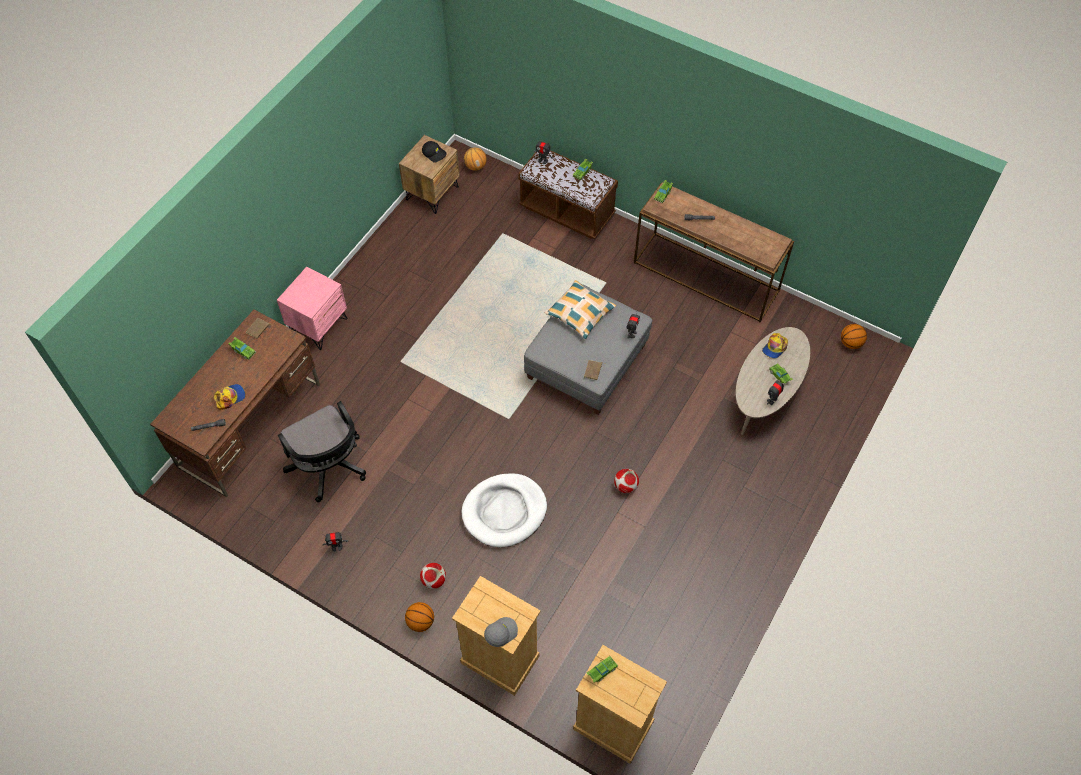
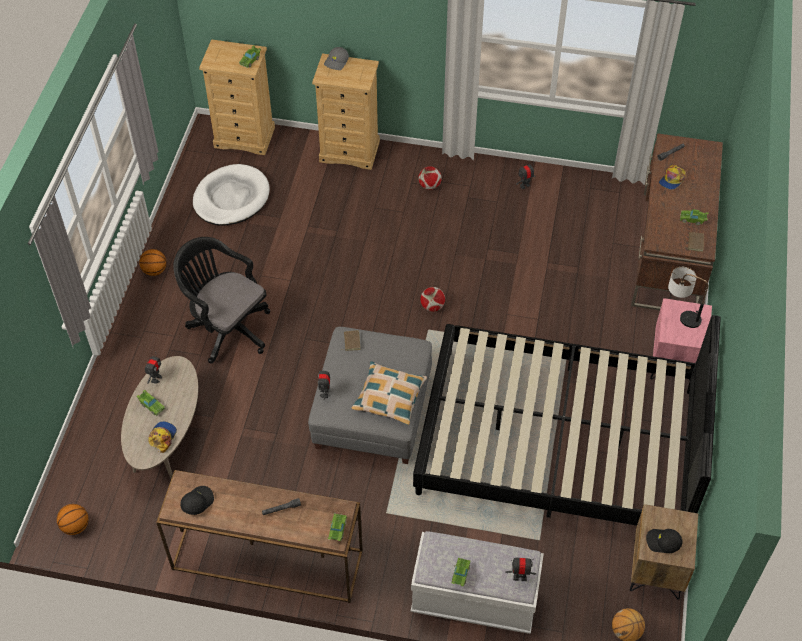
camera: 160 degrees right, 5 degrees down
black office chair [278,401,366,502] -> black office chair moved to [173,237,270,364]
basketball [405,602,434,632] -> basketball moved to [139,249,166,276]
white dog bed [462,473,547,547] -> white dog bed moved to [193,164,270,226]
brown bench [518,150,618,239] -> white bench [411,531,544,634]
football [614,469,639,493] -> football moved to [421,287,445,312]
none -> black cap [180,486,214,515]
none -> black bed [413,315,721,526]
none -> table lamp [668,267,708,328]

